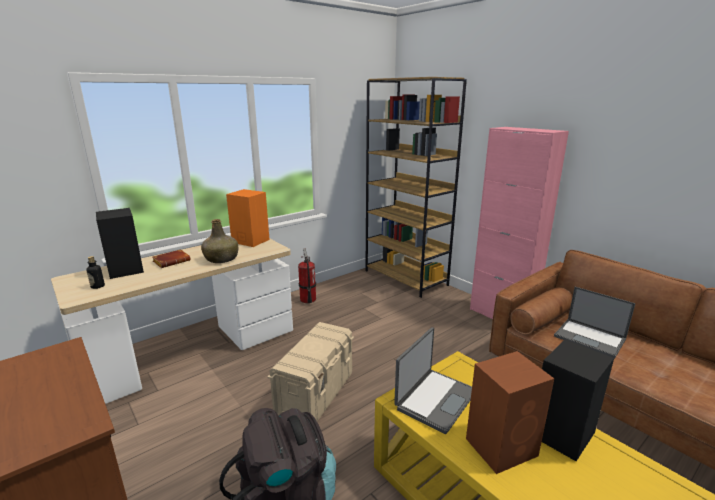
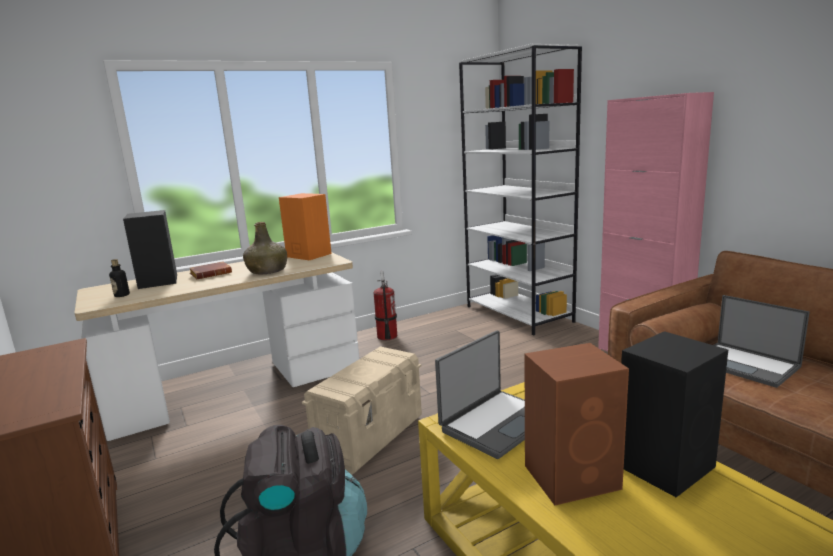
camera: 10 degrees right, 5 degrees down
brown bookcase [365,77,467,298] -> white bookcase [459,44,582,335]

